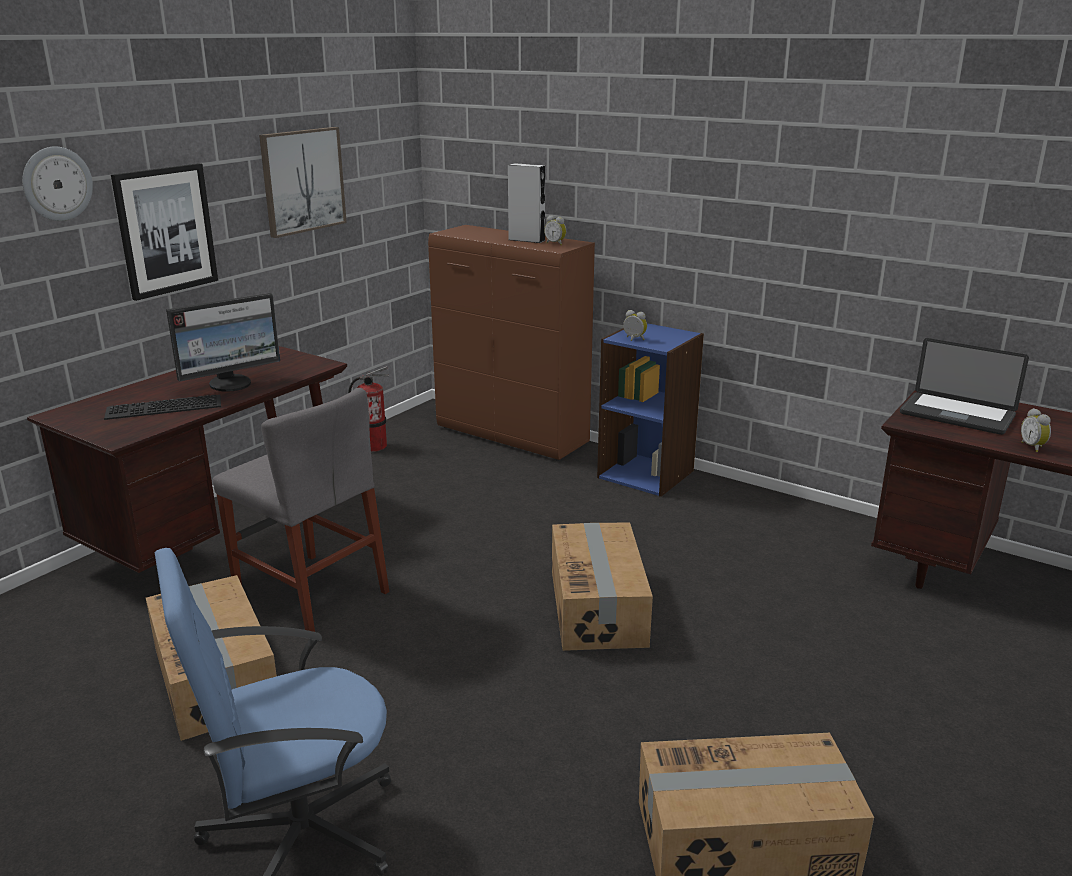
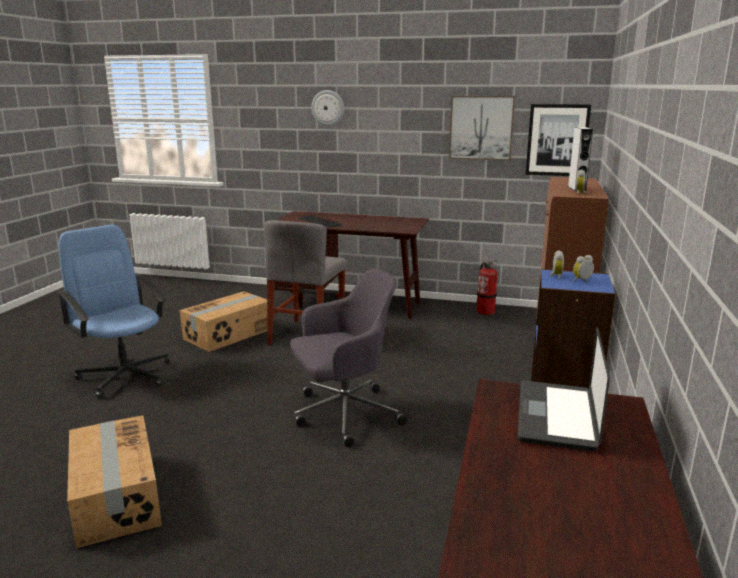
camera: 70 degrees right, 5 degrees down
picture [111,163,218,301] -> picture moved to [525,104,591,176]
monitor [166,293,280,392] -> none
cardboard box [552,522,653,651] -> grey office chair [290,268,407,447]
alarm clock [1021,408,1051,452] -> alarm clock moved to [573,255,594,282]

